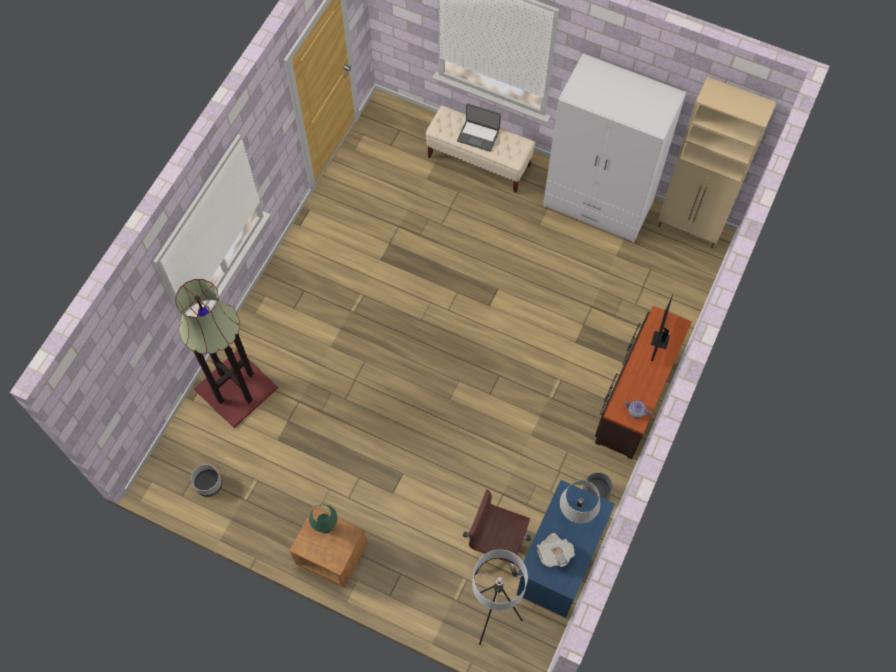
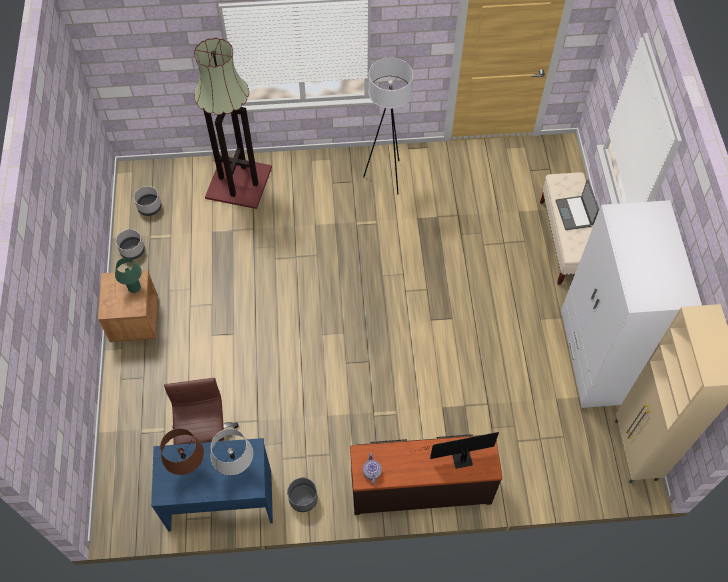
camera: 60 degrees right, 5 degrees down
white floor lamp [472,549,528,645] -> white floor lamp moved to [363,58,413,194]
newspaper [537,533,575,567] -> brown table lamp [160,428,204,475]
none -> grey planter [116,229,145,260]

